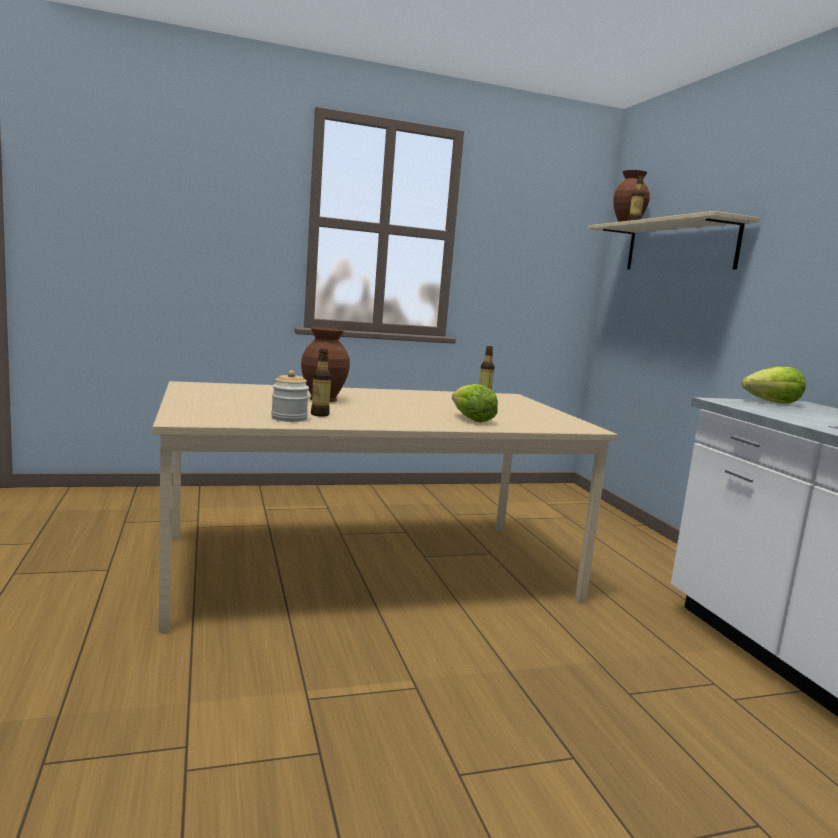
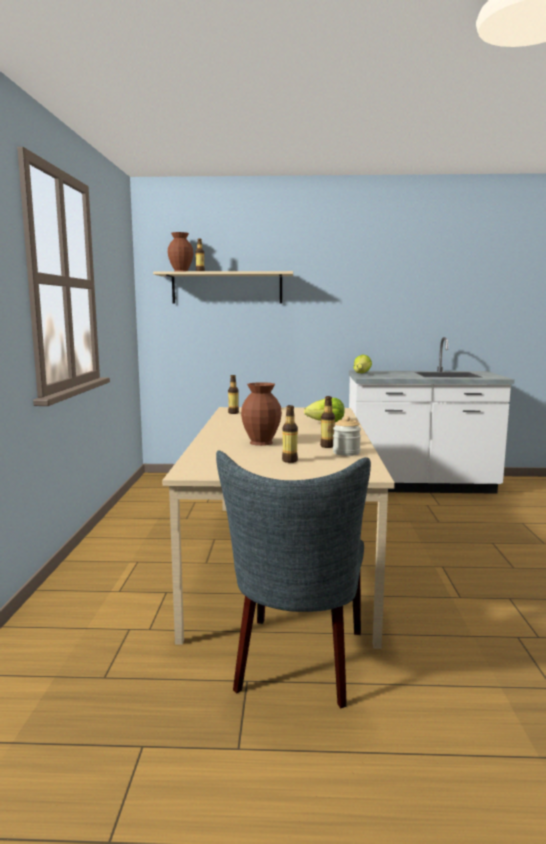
camera: 70 degrees left, 0 degrees up
none -> grey chair [216,451,371,708]
none -> bottle [282,405,298,463]

